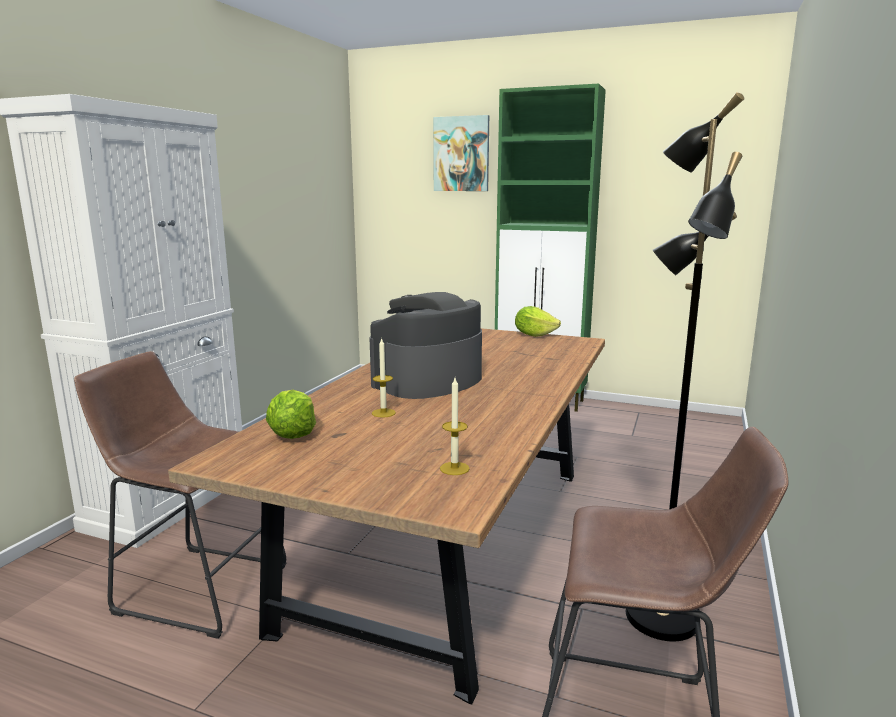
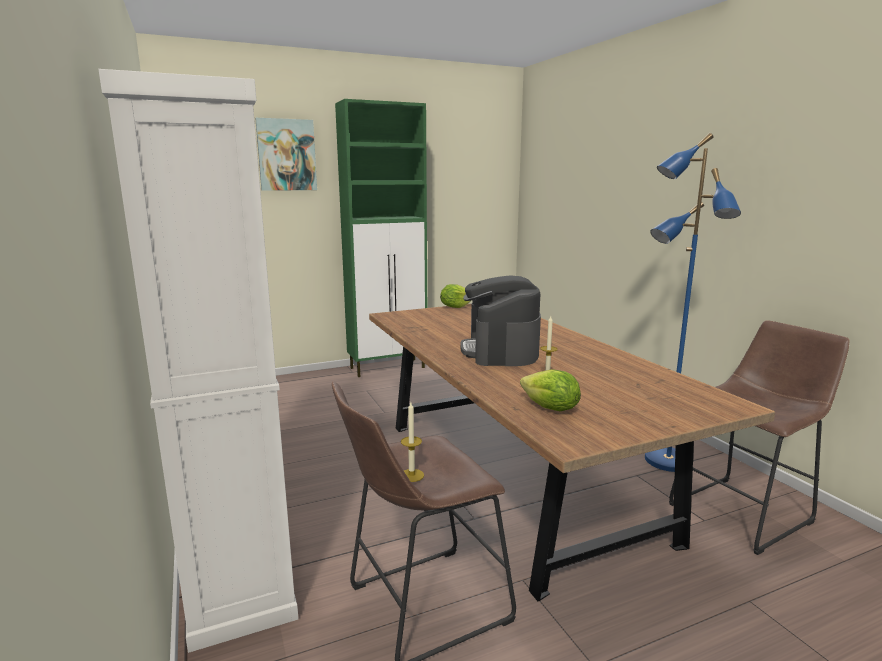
camera: 45 degrees left, 0 degrees up
candle [440,378,470,475] -> candle moved to [401,402,424,482]
black floor lamp [626,92,745,641] -> blue floor lamp [645,133,741,472]

